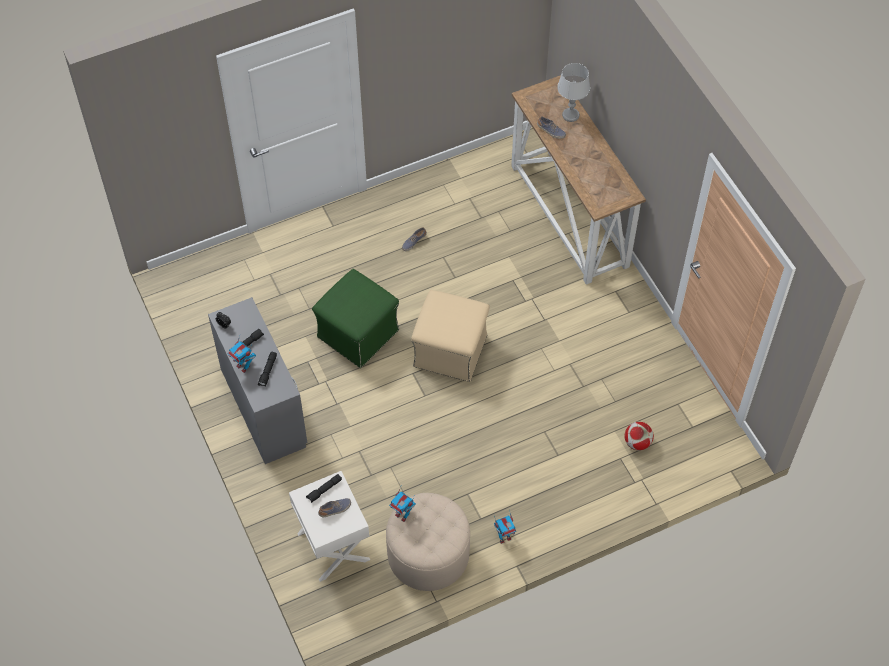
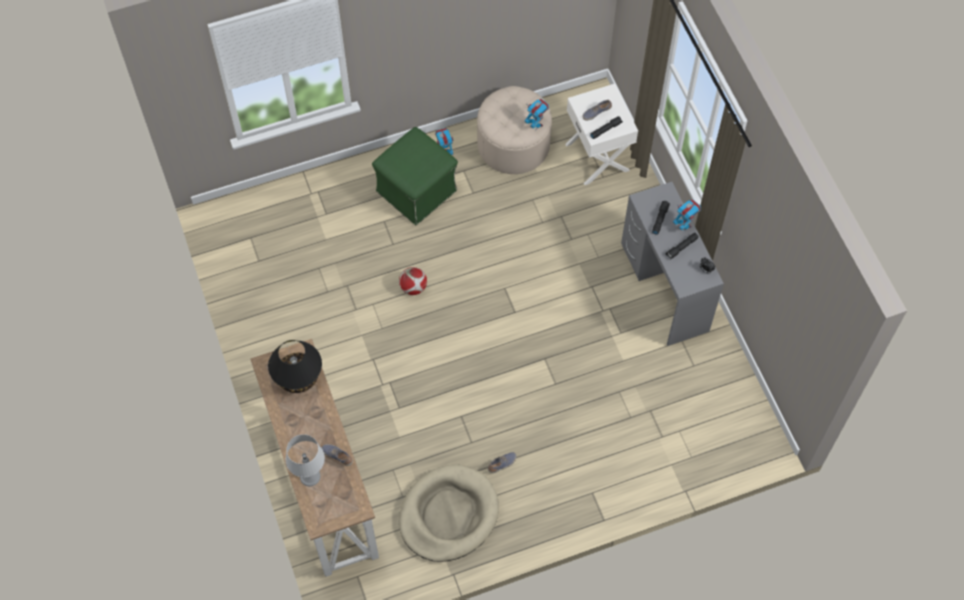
camera: 175 degrees left, 5 degrees up
green ottoman [312,269,399,368] -> green ottoman moved to [372,127,458,225]
beige ottoman [411,290,490,382] -> none
football [624,422,654,450] -> football moved to [399,267,427,295]
none -> black table lamp [268,340,322,393]
none -> beige dog bed [399,464,499,562]

